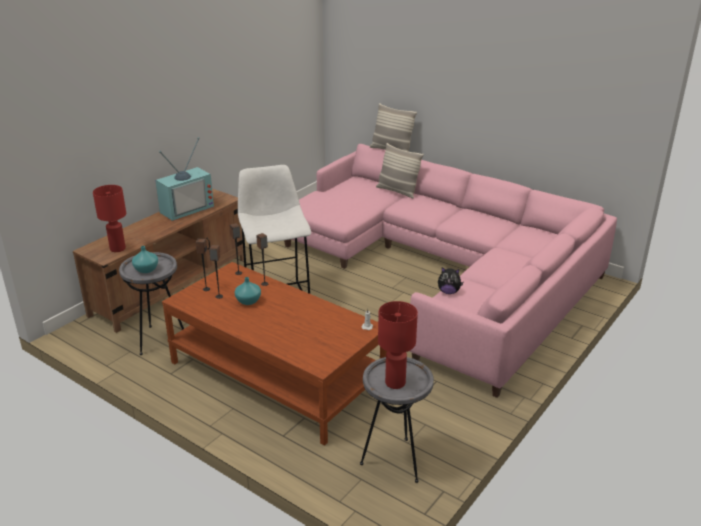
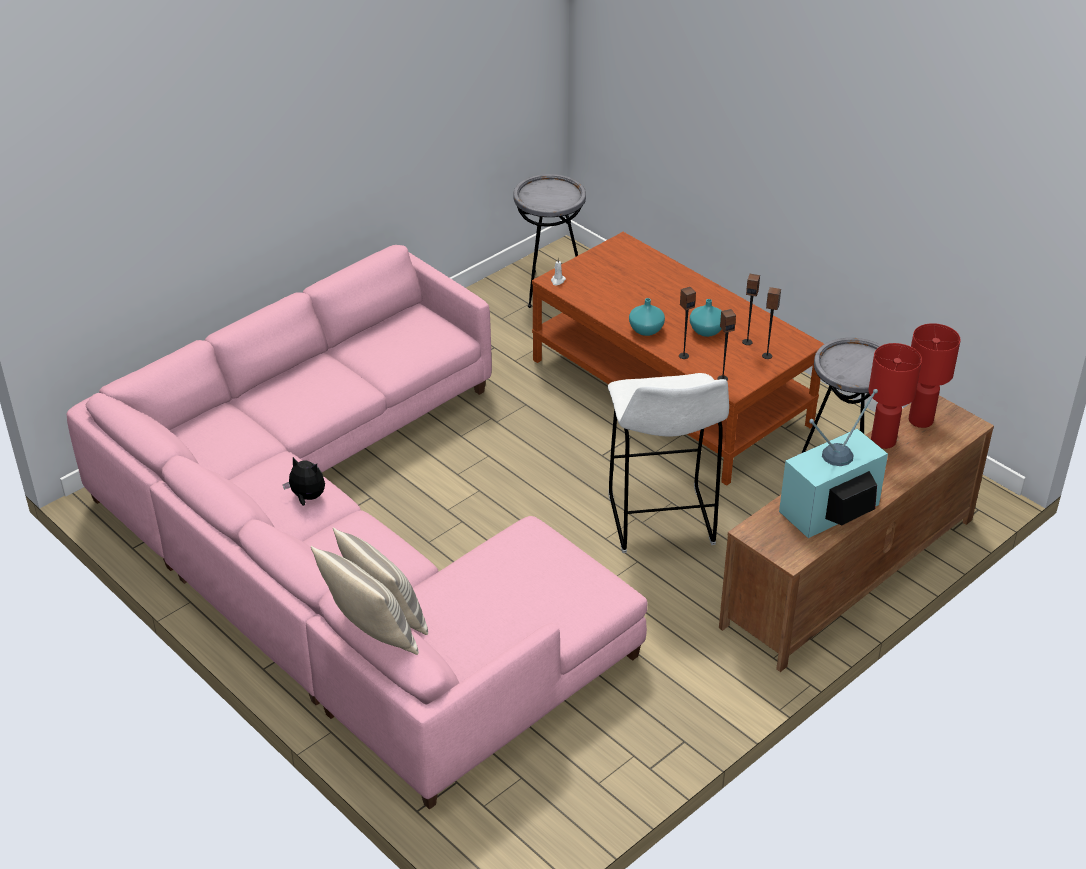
camera: 170 degrees left, 10 degrees up
turquoise vase [132,246,158,273] -> turquoise vase moved to [629,298,665,336]
red table lamp [378,301,418,389] -> red table lamp moved to [868,343,922,449]
plush toy [438,267,463,294] -> plush toy moved to [283,457,325,506]

